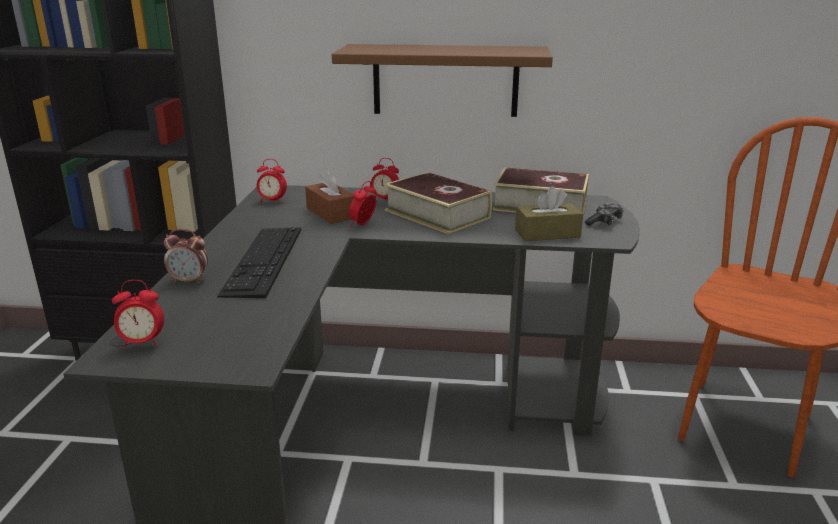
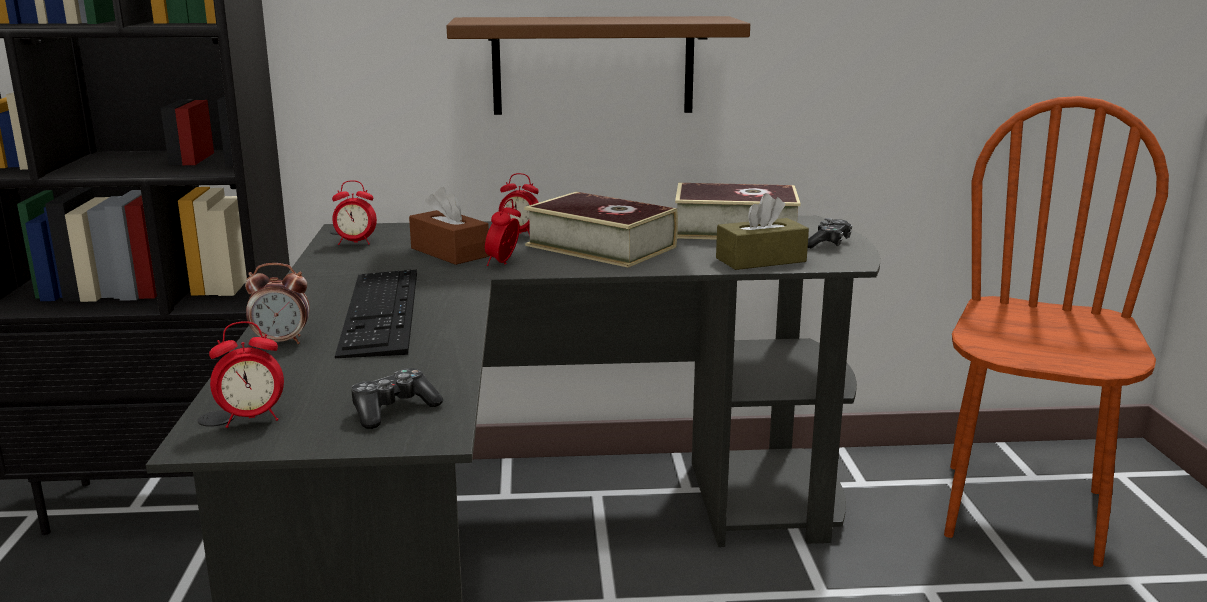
camera: 10 degrees left, 5 degrees down
none -> game controller [351,368,443,429]

